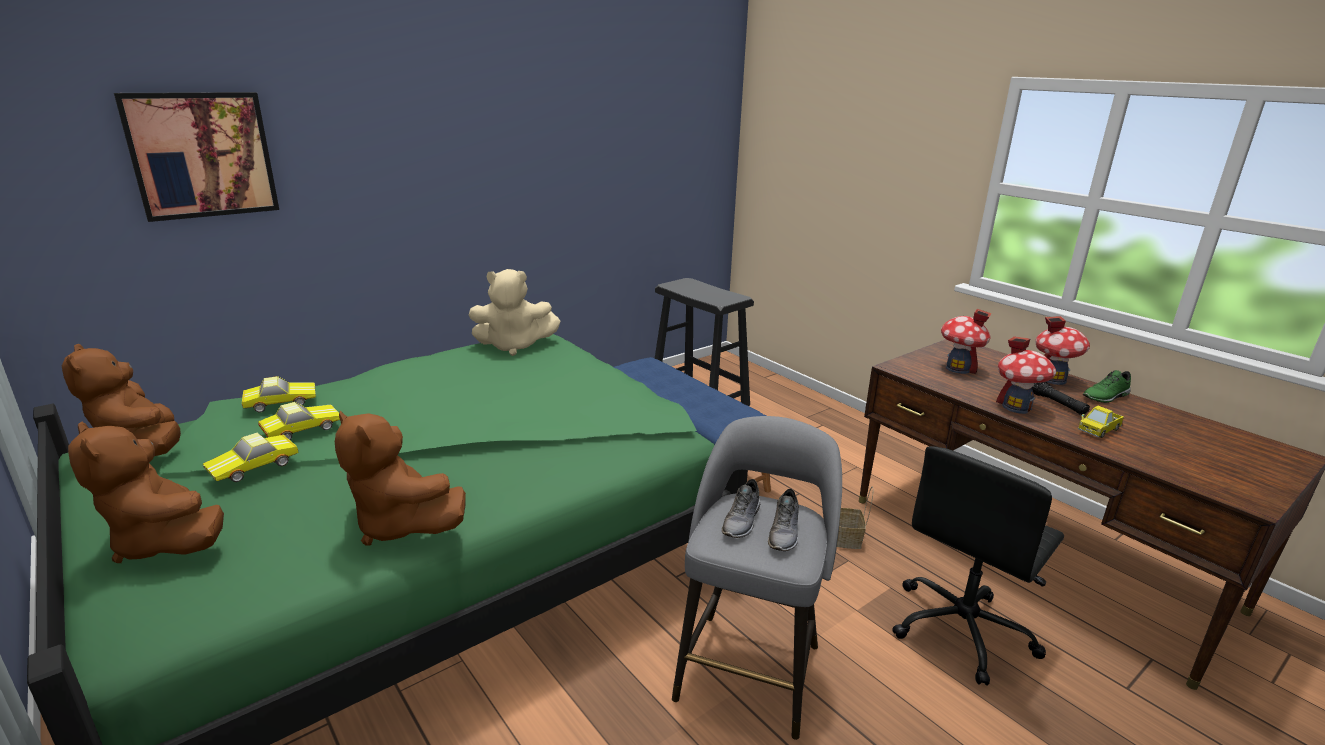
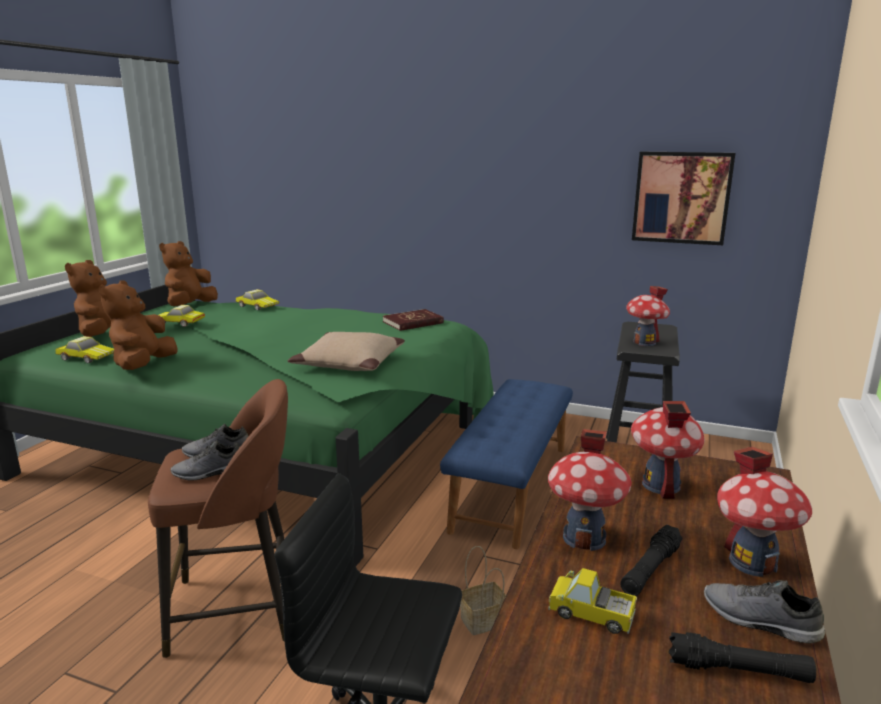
camera: 60 degrees right, 5 degrees down
picture [114,92,279,222] -> picture moved to [632,152,735,245]
toy car [258,402,340,440] -> toy car moved to [55,336,114,363]
beige plush toy [469,269,561,356] -> red book [383,309,444,331]
grey stool [672,416,842,740] -> brown stool [148,379,288,658]
green shoe [1083,370,1131,403] -> grey shoe [704,580,825,644]
none -> beige pillow [288,332,405,371]
none -> toy house [626,286,670,346]
none -> black flashlight [669,632,816,683]

